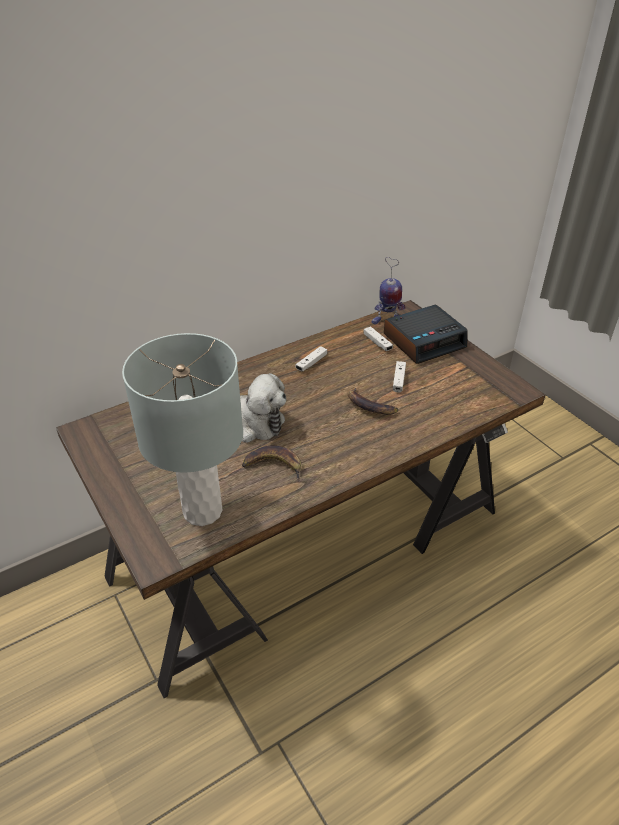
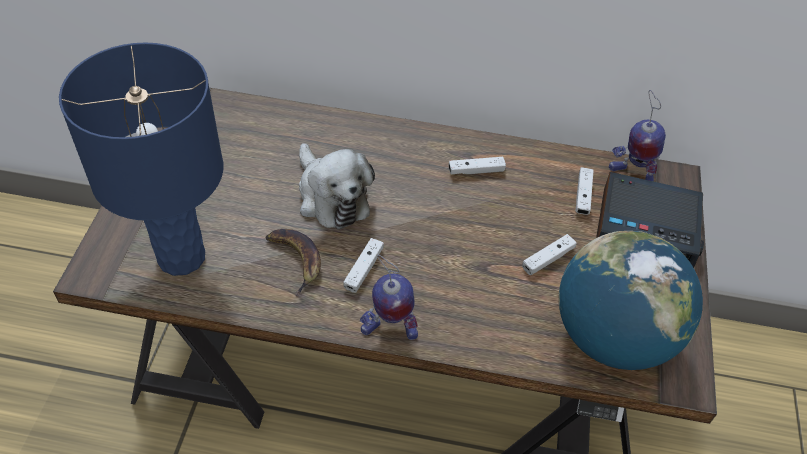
camera: 40 degrees right, 10 degrees up
grey table lamp [122,333,243,526] -> blue table lamp [59,43,223,276]
banana [348,388,398,415] -> none
none -> white game controller [343,238,384,293]
none -> toy robot [360,255,418,340]
none -> globe [559,231,703,370]

